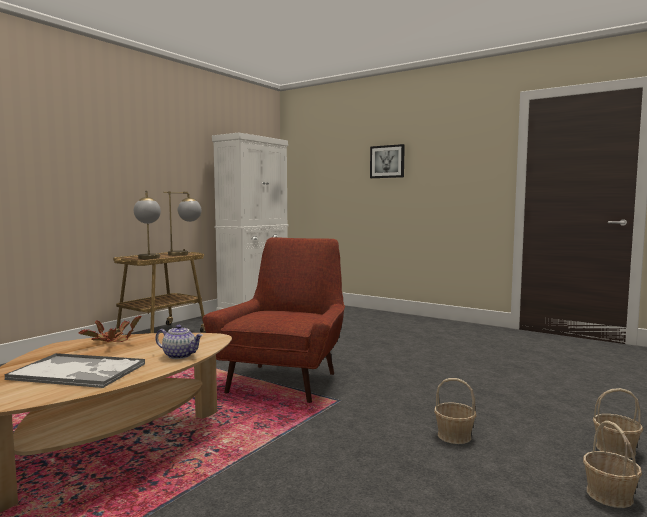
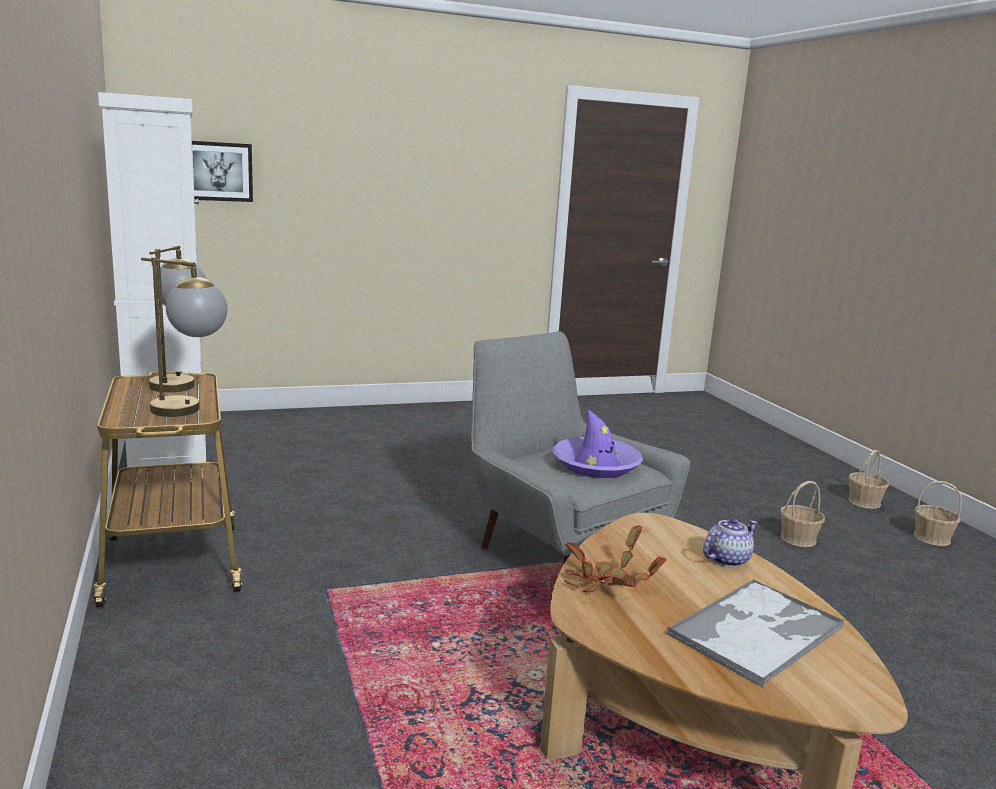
camera: 55 degrees left, 10 degrees up
red armchair [203,238,345,403] -> grey armchair [471,331,690,565]
picture [370,144,405,178] -> picture moved to [192,141,253,202]
none -> purple hat [552,409,643,478]

